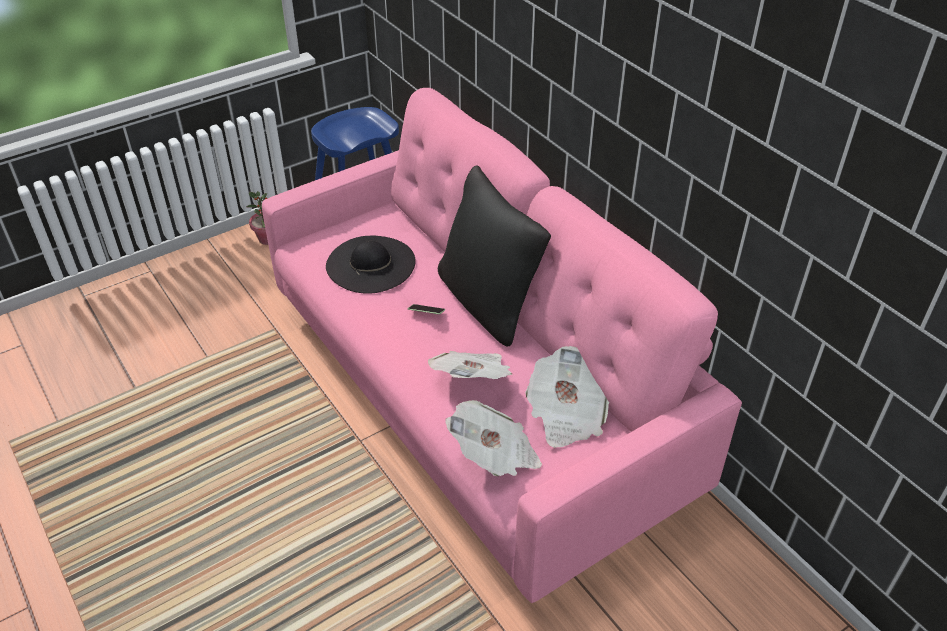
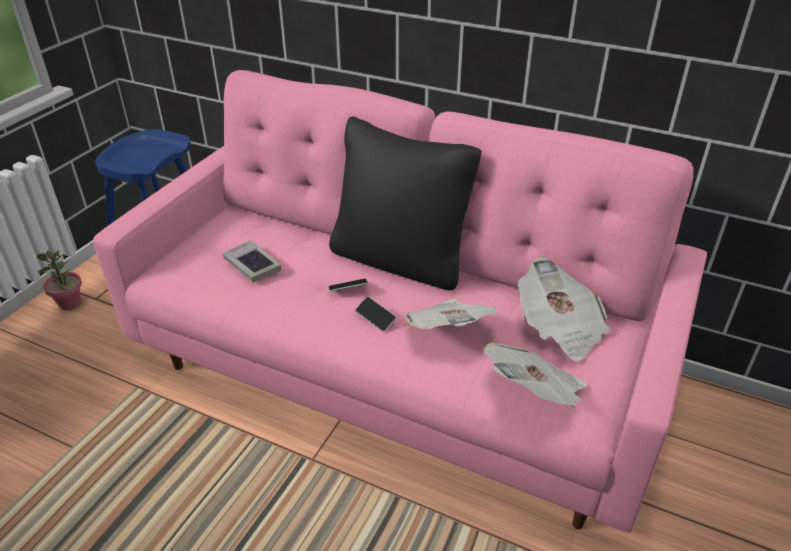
camera: 30 degrees left, 5 degrees down
black hat [326,236,416,294] -> book [223,240,281,282]
none -> phone [355,297,396,332]

